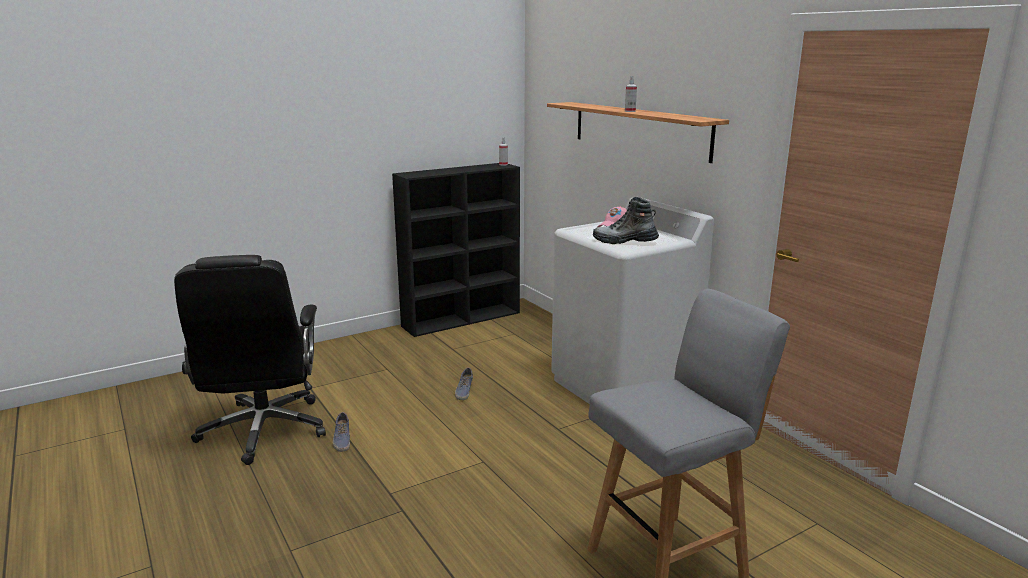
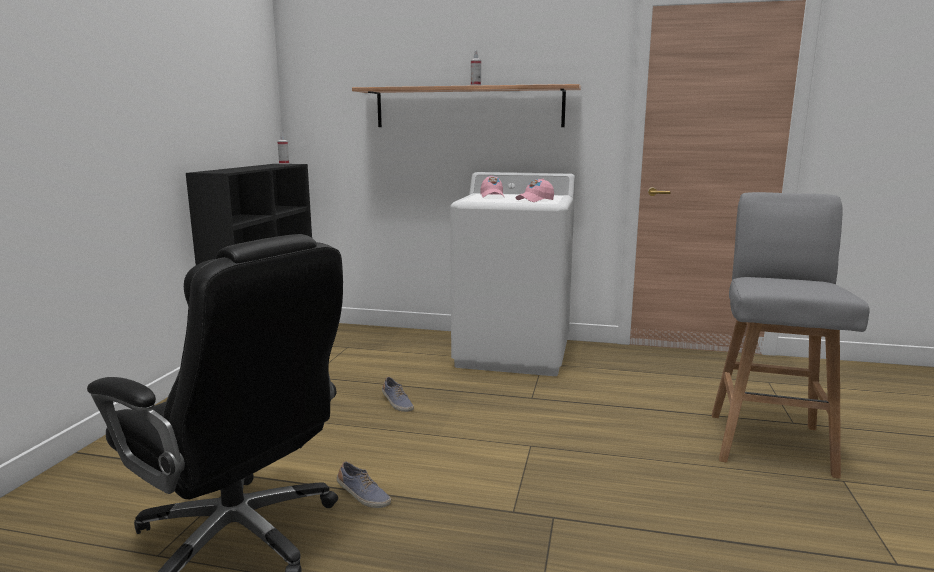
camera: 45 degrees left, 5 degrees down
boot [593,197,659,244] -> pink cap [516,178,554,202]

